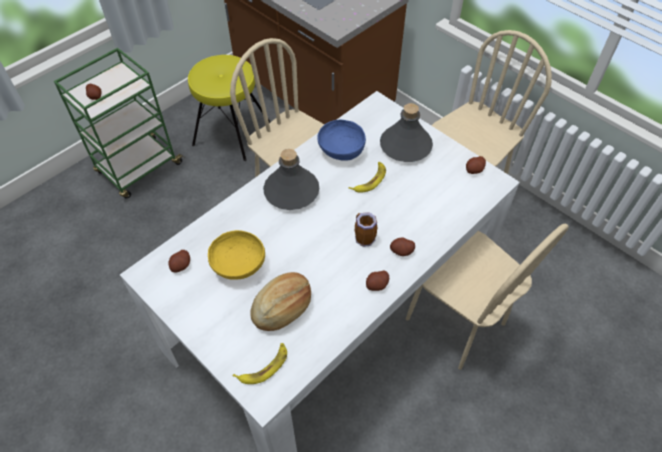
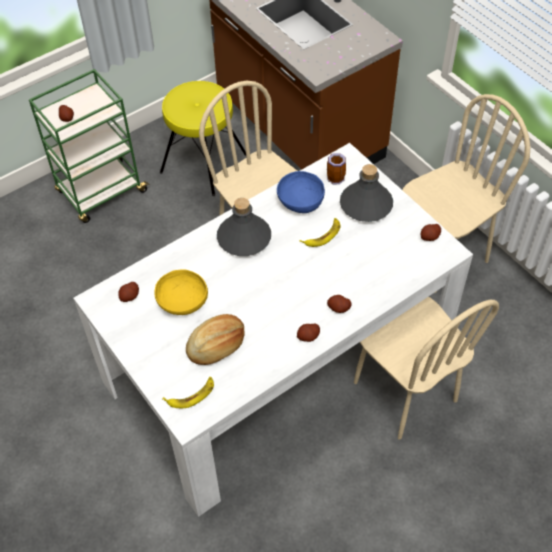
camera: 10 degrees right, 0 degrees up
mug [355,212,377,247] -> mug moved to [327,153,346,184]

